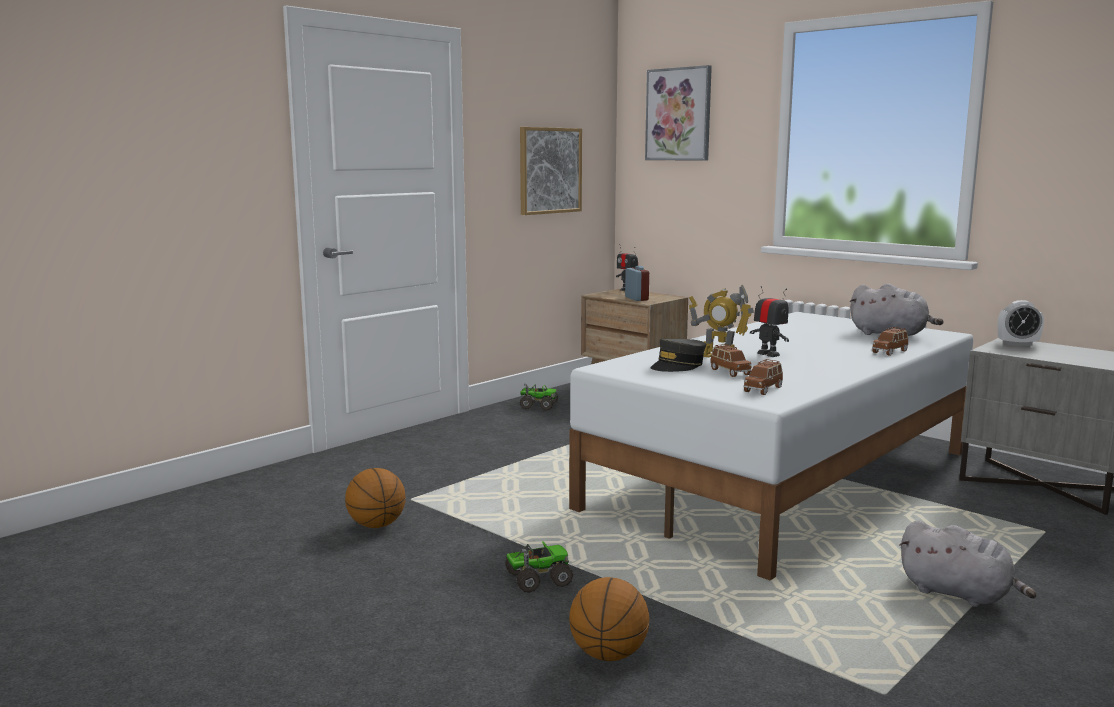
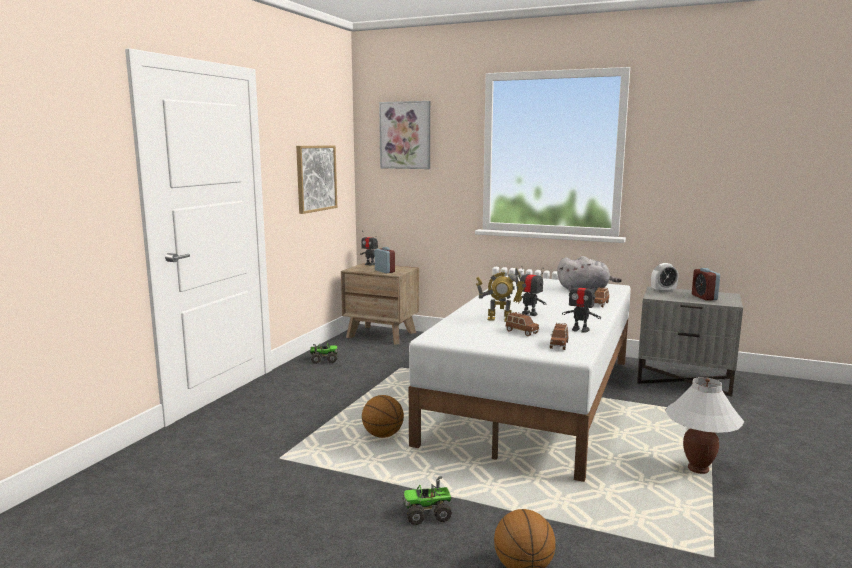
camera: 20 degrees left, 0 degrees up
basketball [345,468,406,528] -> basketball moved to [362,395,404,438]
toy truck [505,541,573,593] -> toy truck turned 150 degrees counterclockwise [402,476,452,525]
grey cap [650,339,706,372] -> none
grey plush toy [900,521,1037,607] -> white table lamp [665,377,744,474]
none -> toy robot [562,277,601,333]
none -> alarm clock [692,268,720,301]

